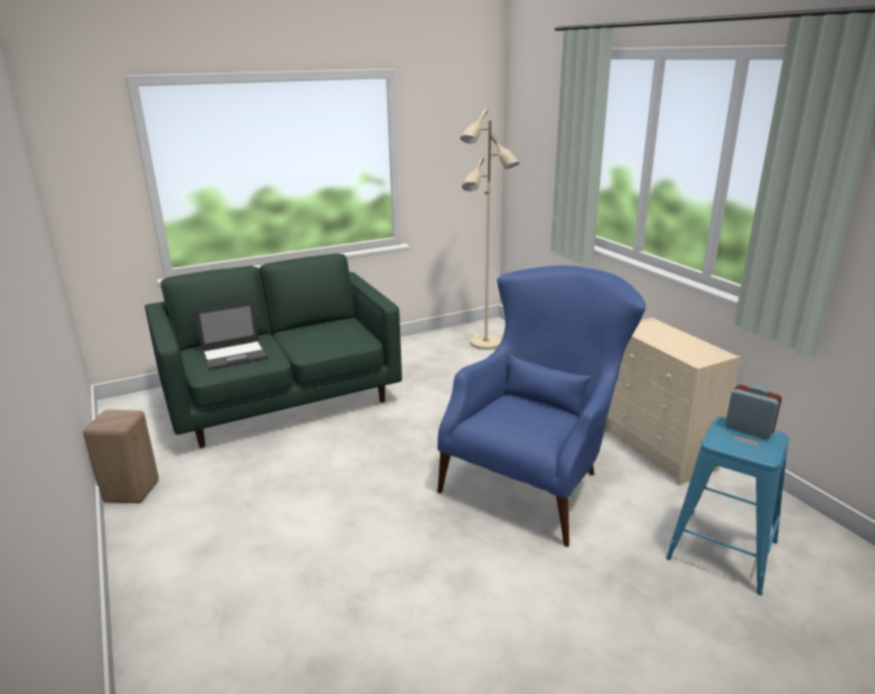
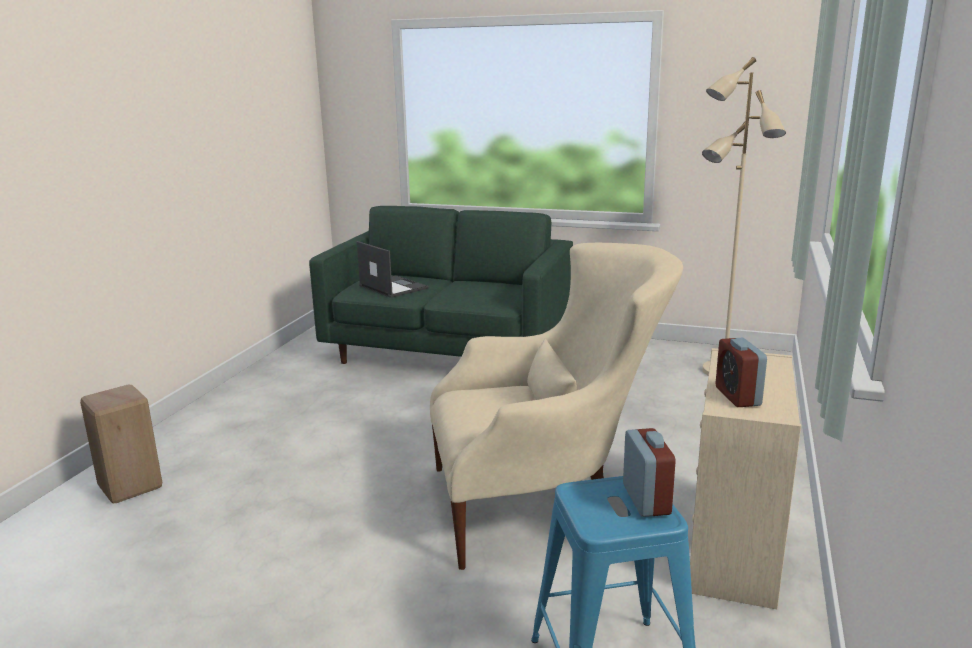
camera: 45 degrees right, 5 degrees down
beige stool [83,410,159,503] -> beige stool moved to [80,384,162,503]
laptop [194,301,268,370] -> laptop turned 150 degrees counterclockwise [357,241,429,298]
blue armchair [437,265,646,547] -> beige armchair [430,243,683,570]
none -> alarm clock [715,338,767,407]

